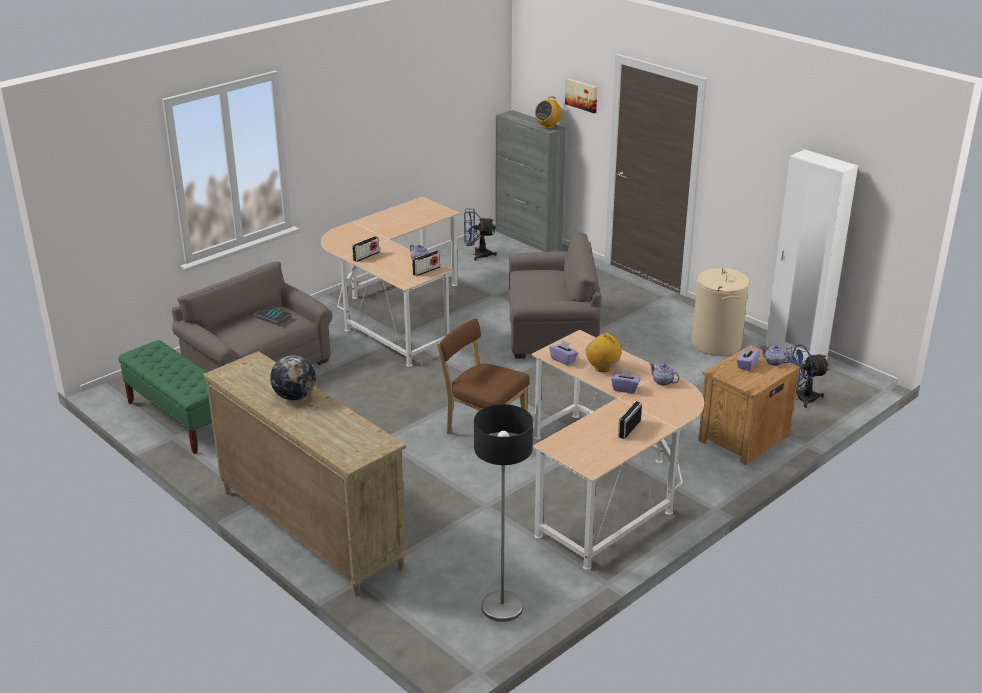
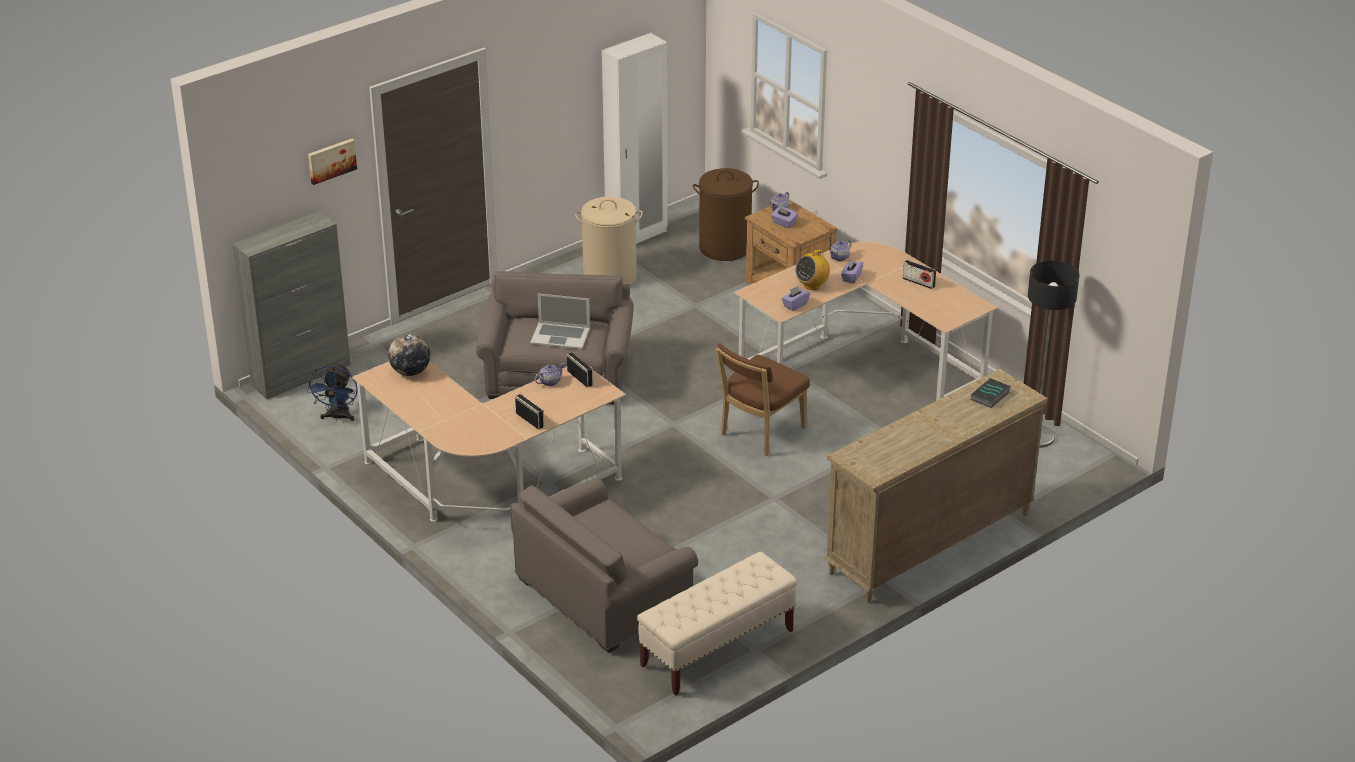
camera: 85 degrees left, 5 degrees up
green bench [118,340,212,454] -> beige bench [637,552,797,696]
book [255,306,291,326] -> book moved to [971,378,1011,408]
globe [270,355,316,400] -> globe moved to [388,334,430,376]
radio [535,96,562,129] -> none
blue fan [785,344,830,408] -> brown laundry basket [693,168,759,261]
none -> laptop [530,294,590,349]

